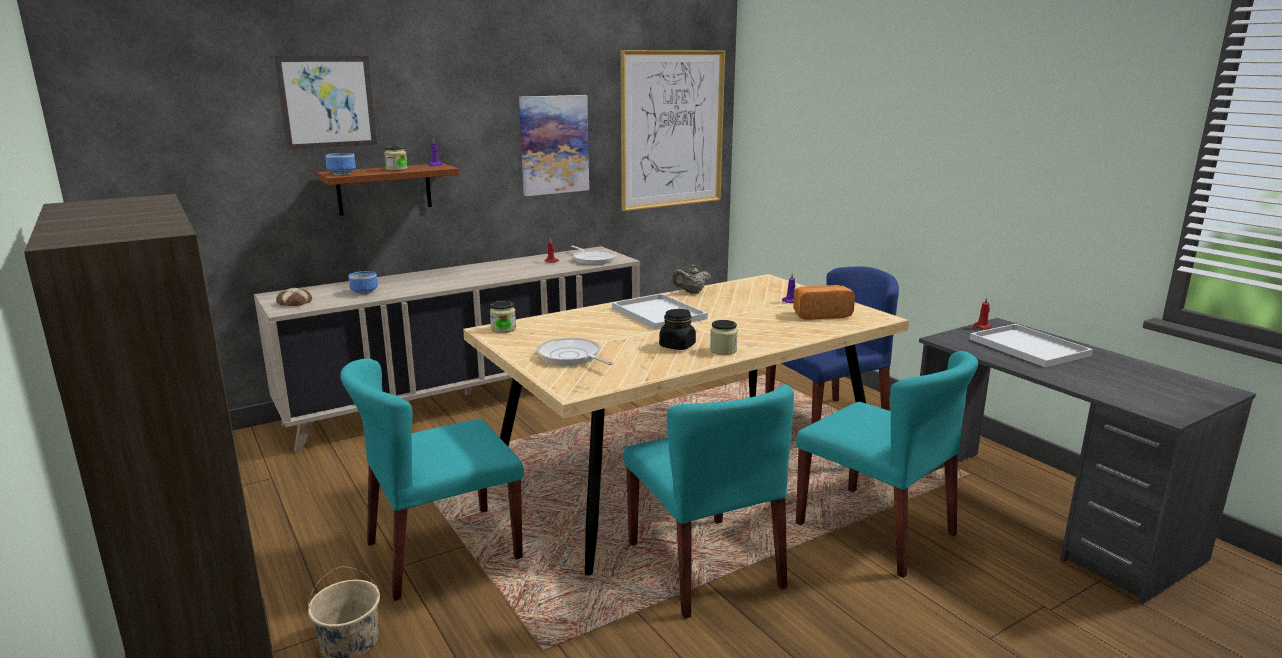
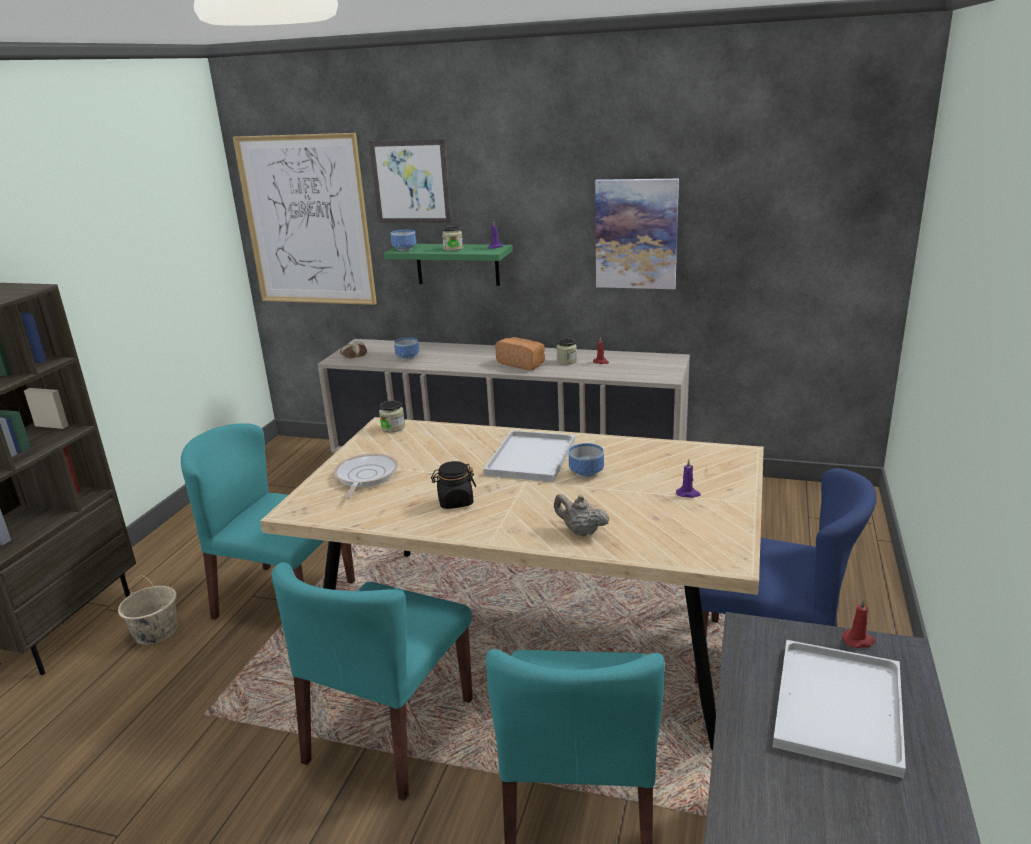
camera: 50 degrees right, 5 degrees up
brown shelf [317,163,459,216] -> green shelf [384,244,513,286]
frying pan [571,246,616,265] -> none
picture [620,50,725,211] -> picture moved to [233,133,377,305]
beige teapot [672,265,711,293] -> beige teapot moved to [554,494,609,536]
jar [710,320,738,355] -> jar moved to [556,339,577,365]
bread [793,285,855,320] -> bread moved to [495,337,545,370]
none -> bowl [569,443,604,478]

